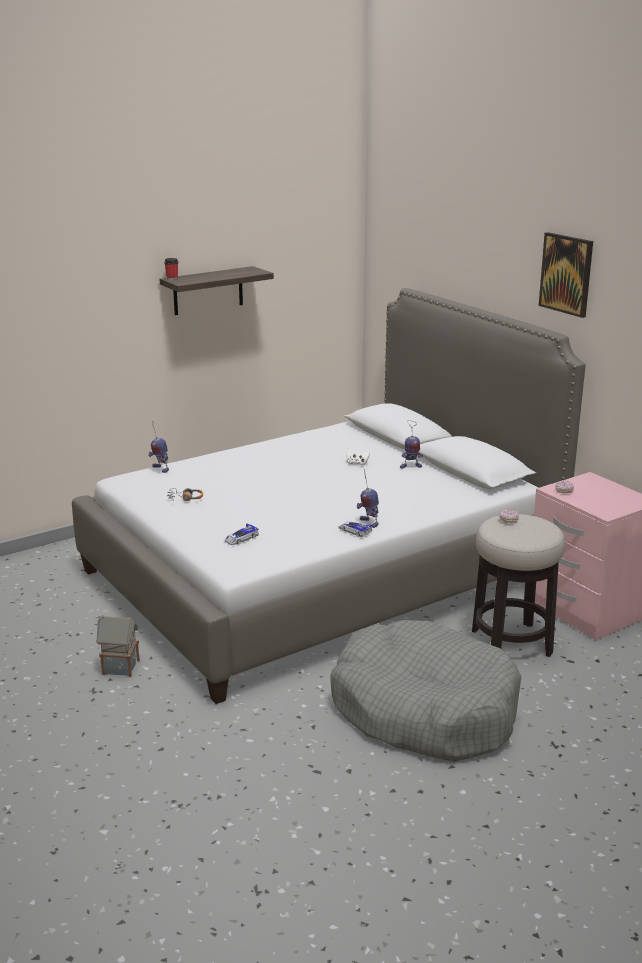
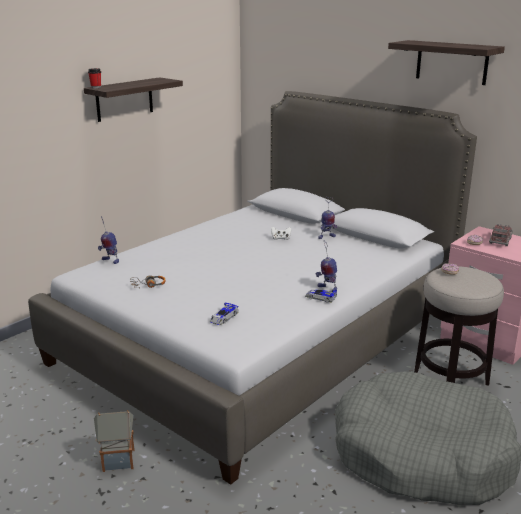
camera: 15 degrees left, 0 degrees up
picture [539,232,593,318] -> shelf [388,40,505,85]
none -> toy truck [489,224,513,246]

